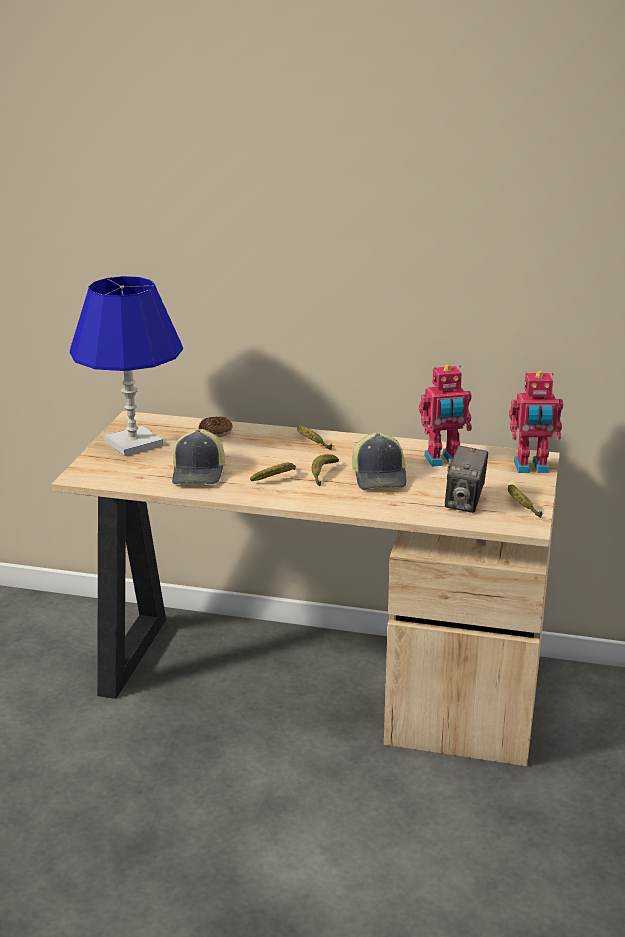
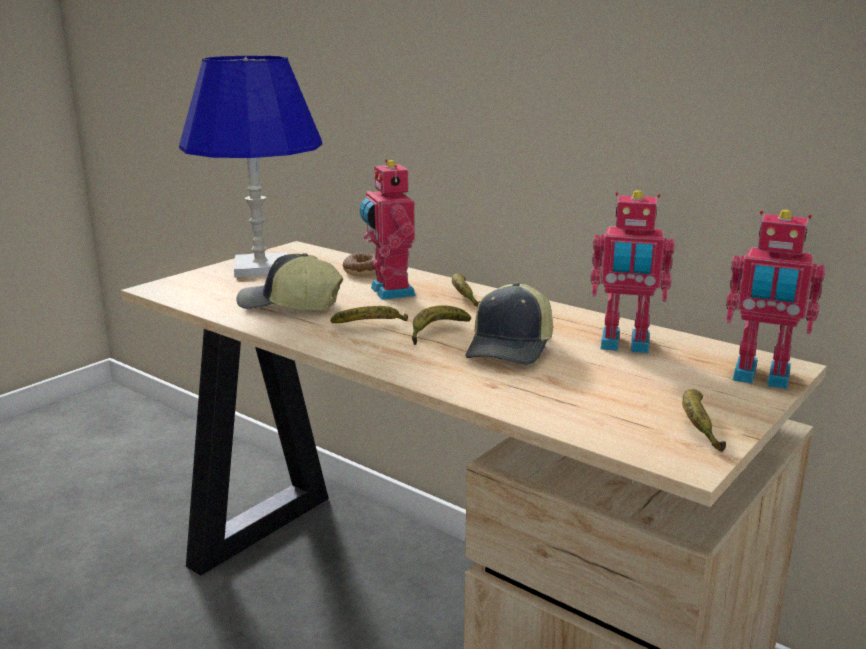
camera: 25 degrees right, 5 degrees down
cap [172,429,225,484] -> cap turned 75 degrees clockwise [236,253,343,310]
camera [445,446,488,513] -> none
none -> toy robot [360,159,416,300]

